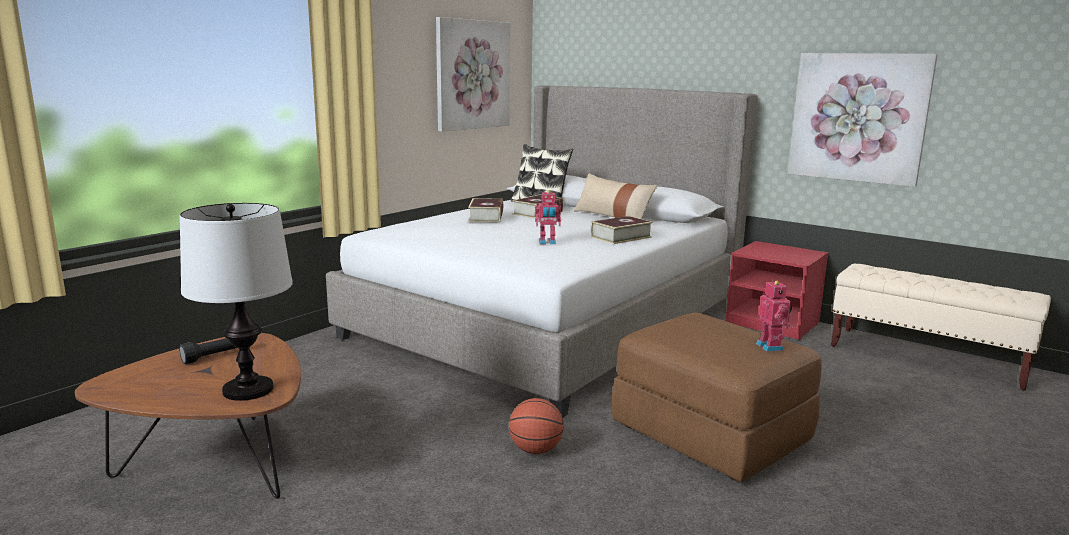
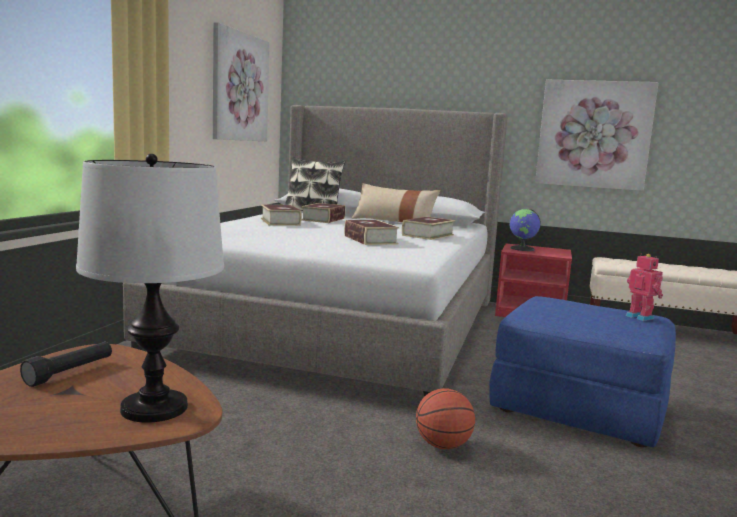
camera: 20 degrees left, 5 degrees down
toy robot [535,190,561,244] -> book [344,220,400,245]
brown ottoman [612,313,822,482] -> blue ottoman [489,296,676,447]
none -> globe [509,209,541,251]

